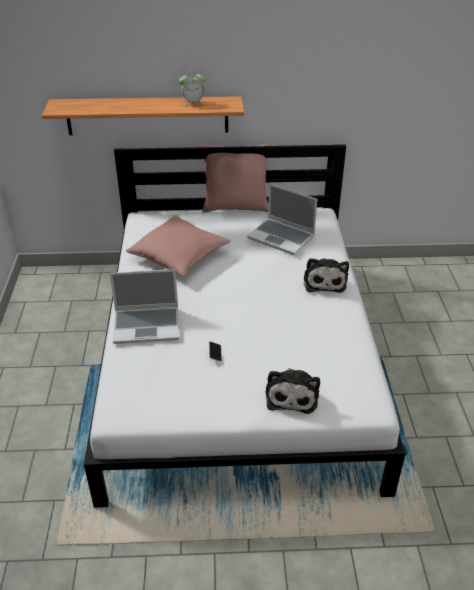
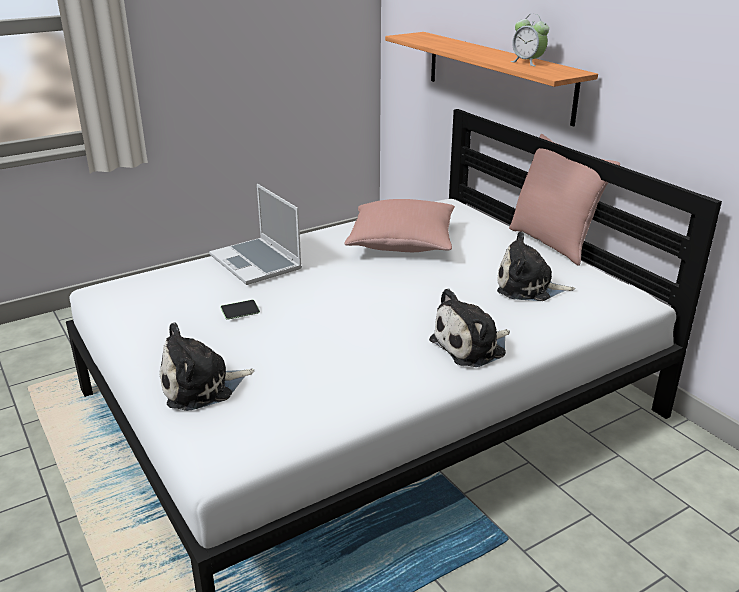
camera: 60 degrees right, 10 degrees down
laptop [247,184,317,255] -> plush toy [497,231,575,301]

